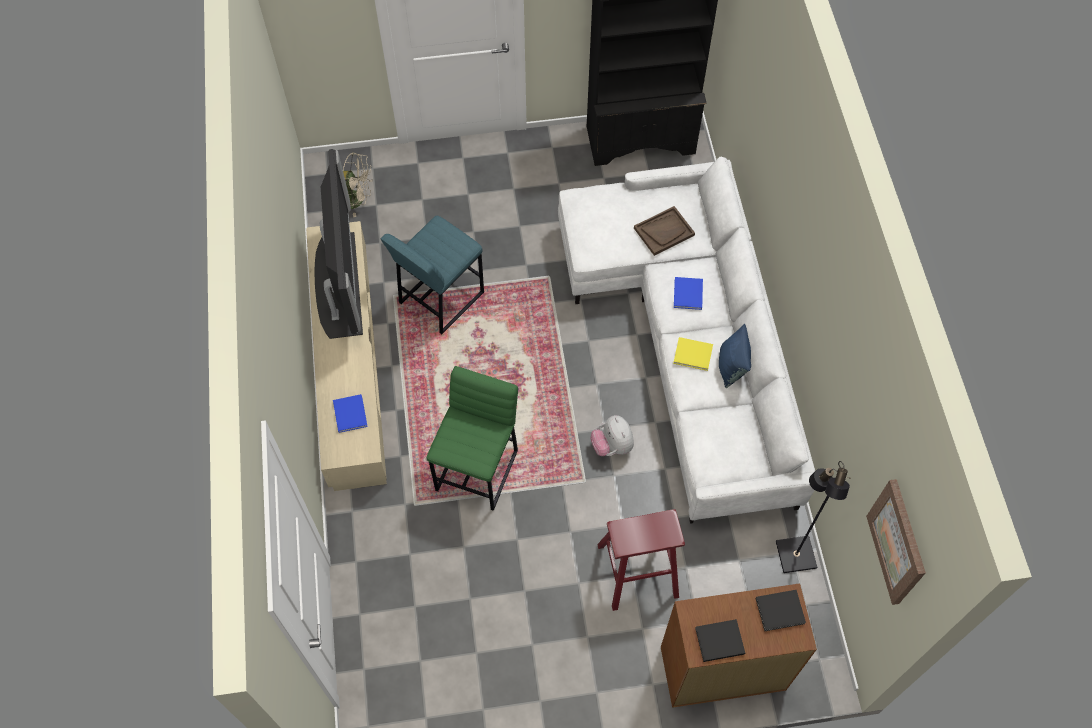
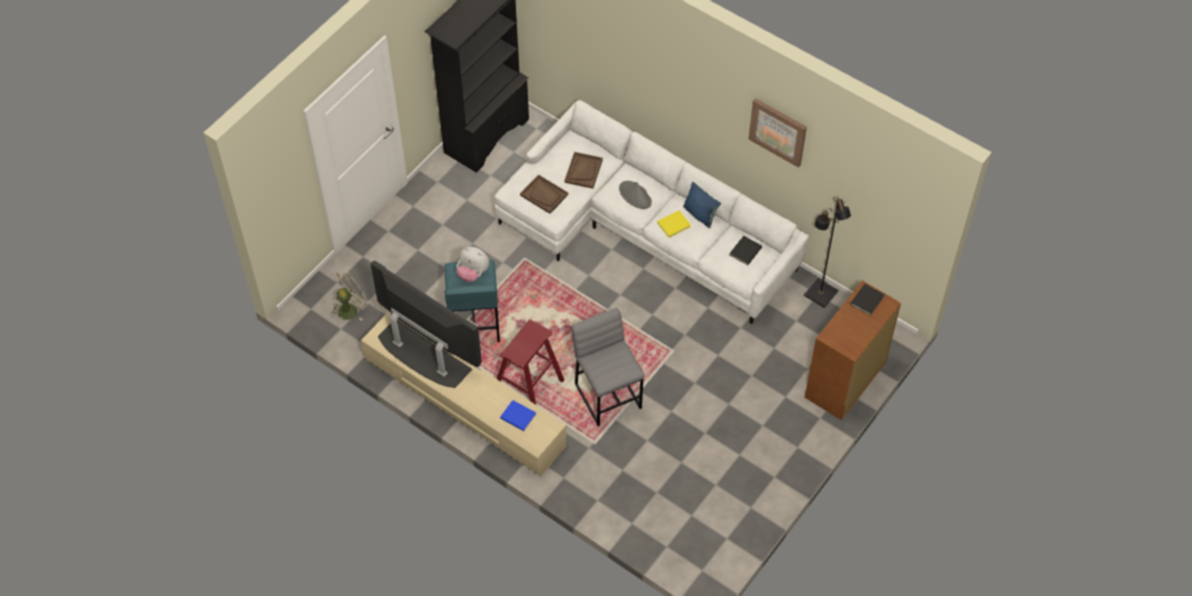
camera: 45 degrees left, 5 degrees down
green stool [427,366,518,511] -> grey stool [571,308,645,426]
plush toy [591,415,634,456] -> plush toy moved to [456,247,489,282]
red stool [597,509,685,611] -> red stool moved to [497,319,564,405]
blue book [674,277,703,310] -> grey hat [619,181,652,209]
black book [695,619,745,662] -> black book moved to [730,236,762,265]
picture [866,479,926,605] -> picture moved to [749,98,807,168]
none -> brown tray [520,174,568,214]

